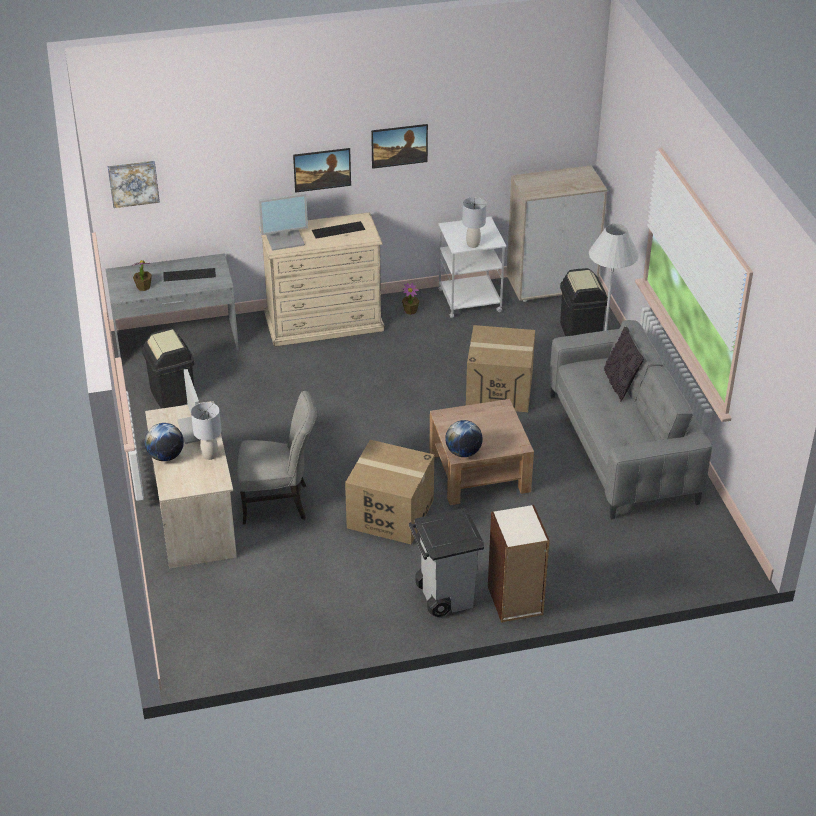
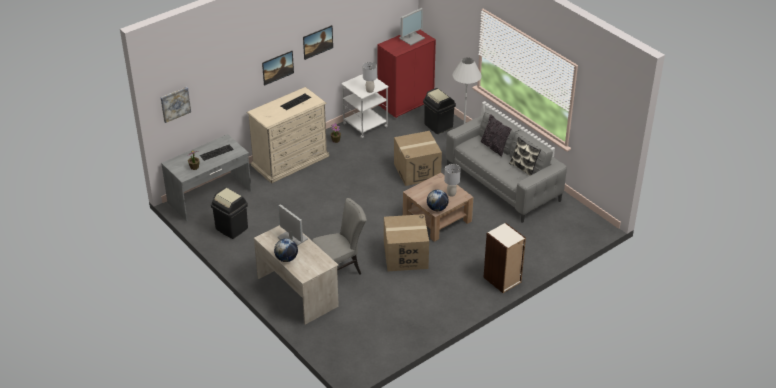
camera: 25 degrees left, 0 degrees up
grey table lamp [191,402,221,460] -> grey table lamp moved to [444,164,461,197]
monitor [258,192,308,251] -> monitor moved to [399,8,425,45]
grey trash can [409,508,484,617] -> none
beige cabinet [506,165,607,302] -> red cabinet [377,30,436,118]
none -> pillow [509,137,541,176]

